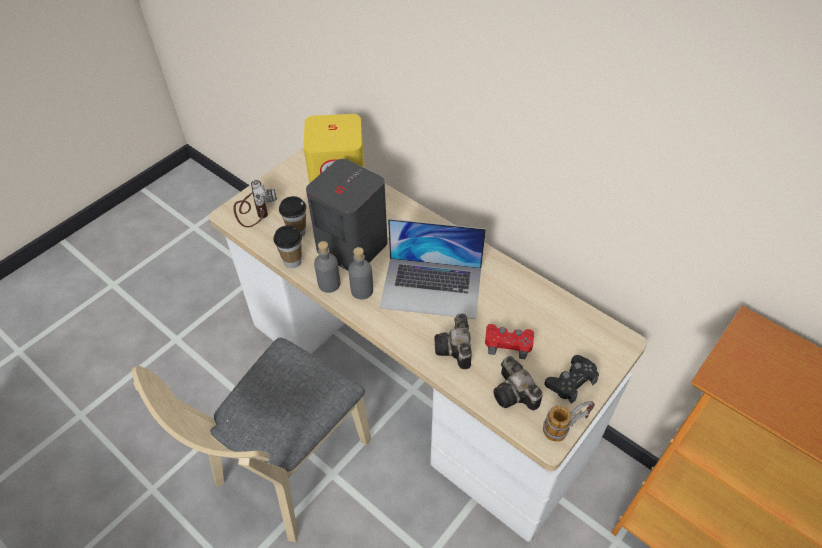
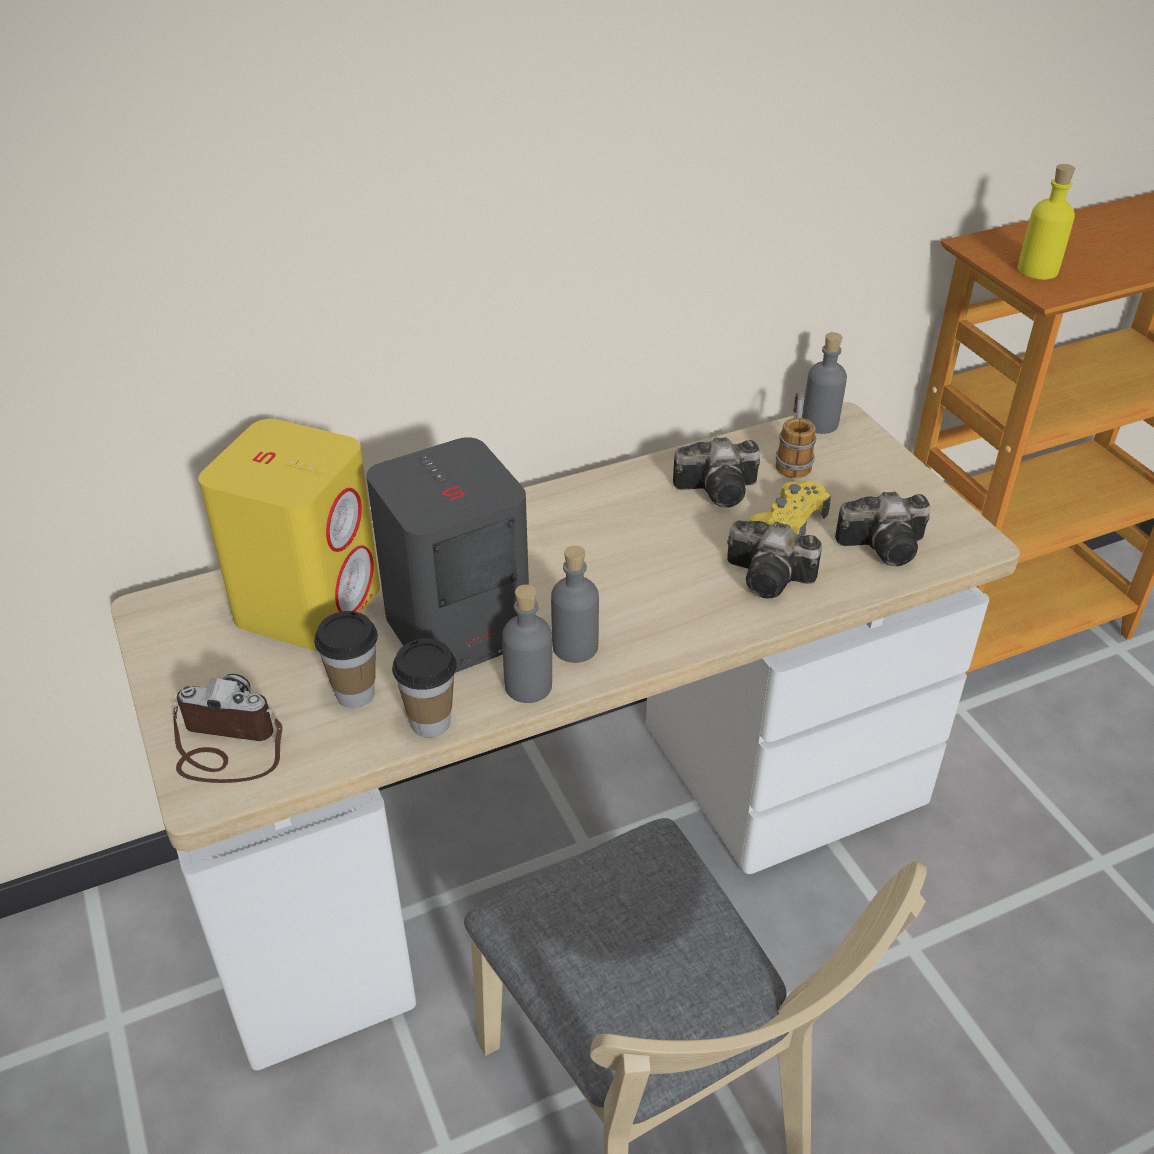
camera: 65 degrees left, 10 degrees down
laptop [379,219,486,319] -> none
red game controller [485,324,534,359] -> yellow game controller [750,480,831,536]
mug [543,401,595,442] -> mug moved to [776,392,816,478]
black game controller [544,355,599,404] -> none
none -> camera [673,437,760,508]
none -> grey bottle [802,332,847,434]
none -> yellow bottle [1018,164,1075,280]

